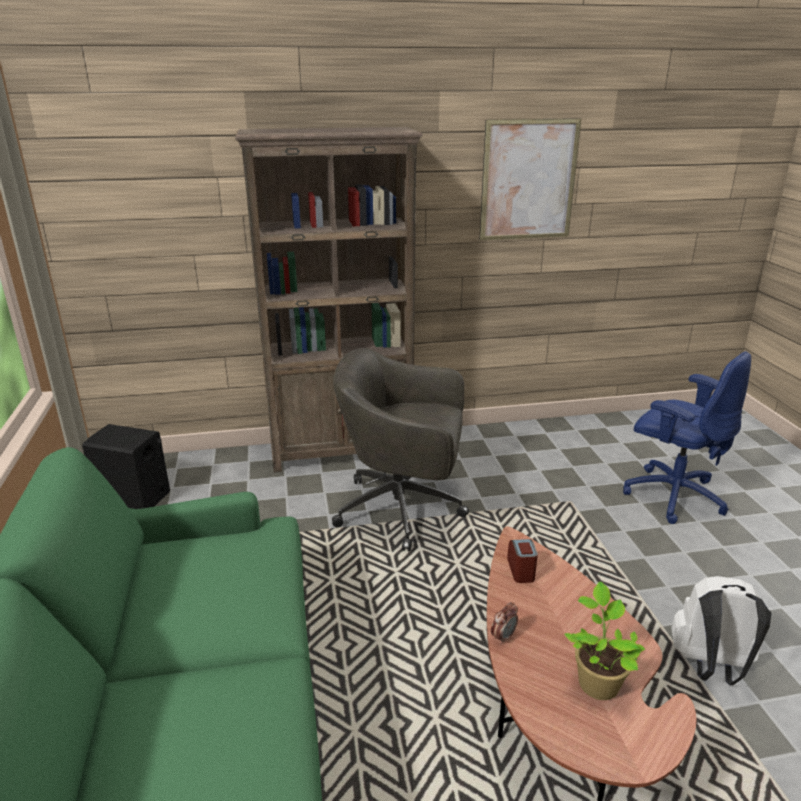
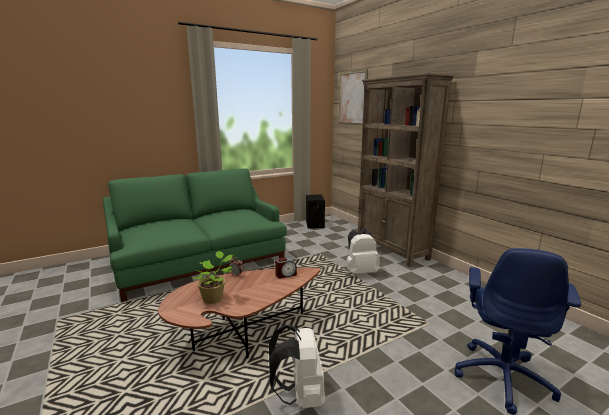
camera: 70 degrees right, 10 degrees down
grey office chair [332,348,469,552] -> white backpack [346,229,380,274]
picture [479,118,581,240] -> picture moved to [339,69,368,125]

